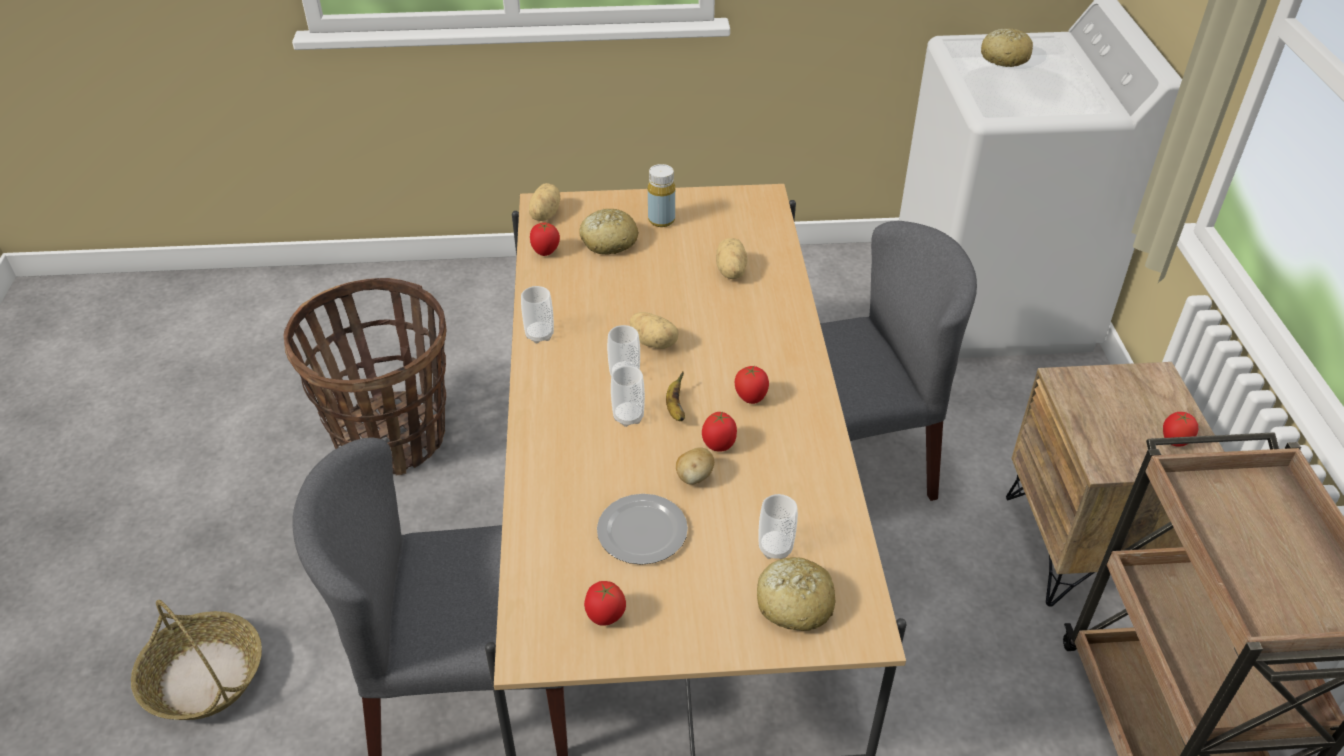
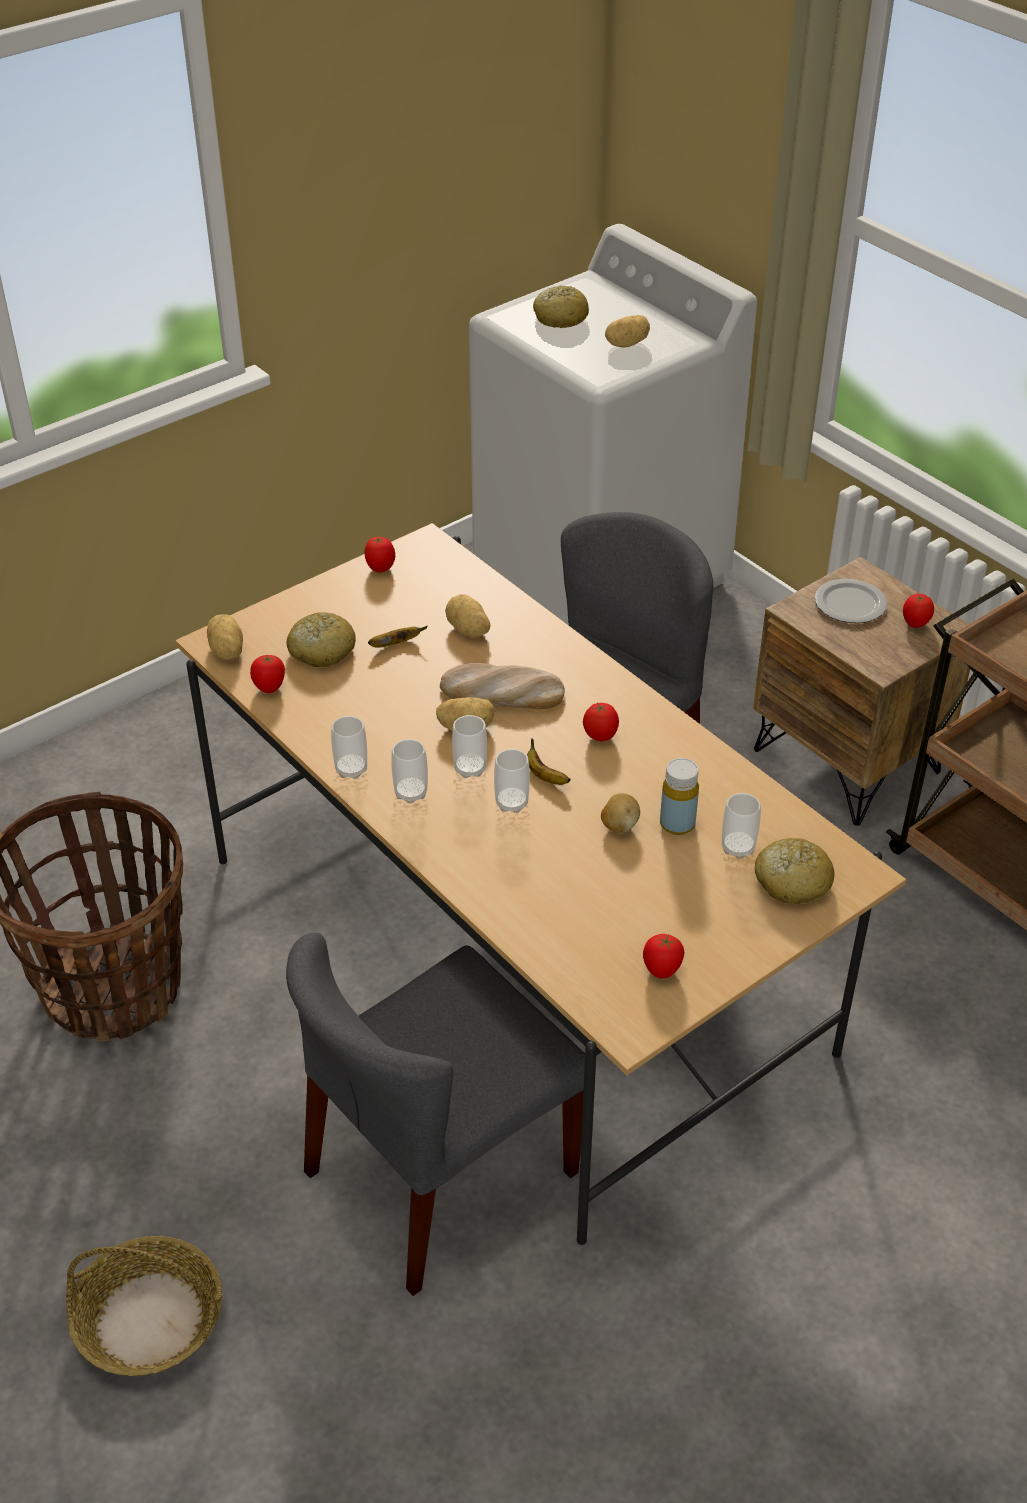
camera: 35 degrees left, 0 degrees up
plate [597,494,688,565] -> plate moved to [815,579,887,623]
yellow bottle [648,164,675,227] -> yellow bottle moved to [660,758,699,835]
tomato [702,412,737,452] -> tomato moved to [364,537,395,572]
none -> banana [368,626,428,648]
none -> cup [391,739,428,803]
none -> bread [440,663,565,709]
none -> potato [605,315,650,347]

